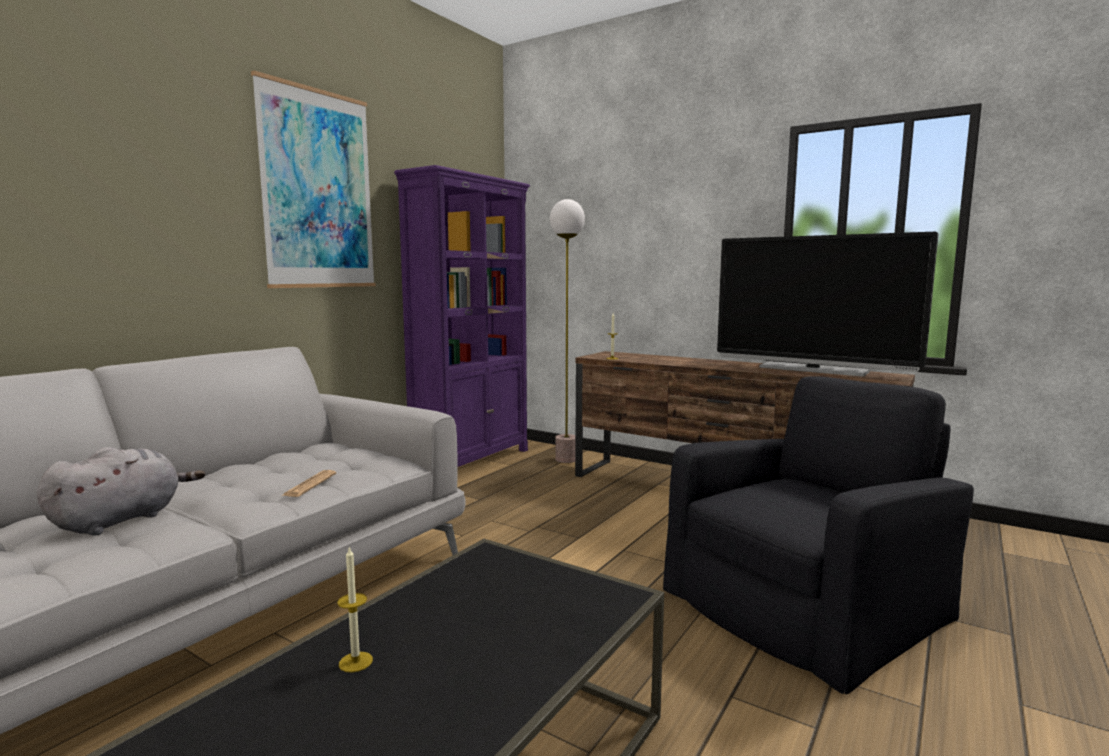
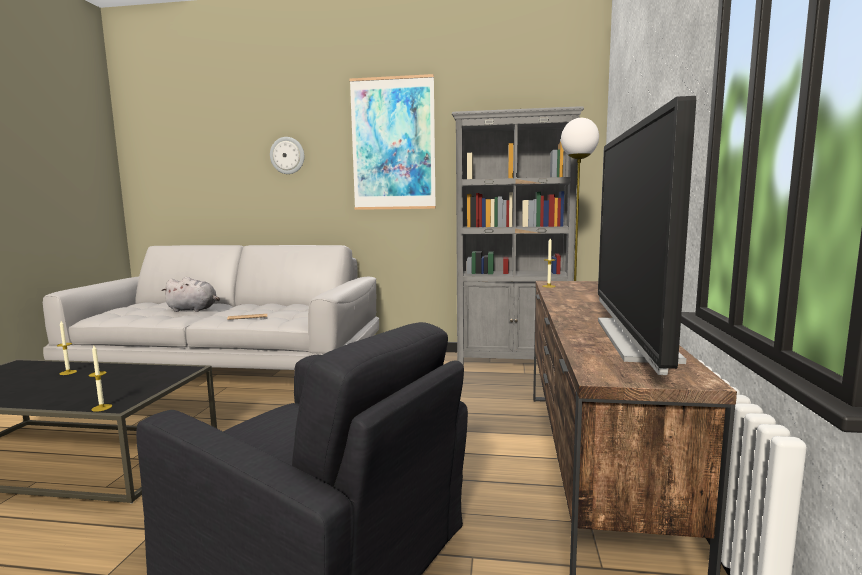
camera: 65 degrees right, 0 degrees up
purple bookcase [394,165,530,467] -> grey bookcase [452,106,584,366]
none -> candle [88,345,112,412]
none -> wall clock [270,137,304,174]

